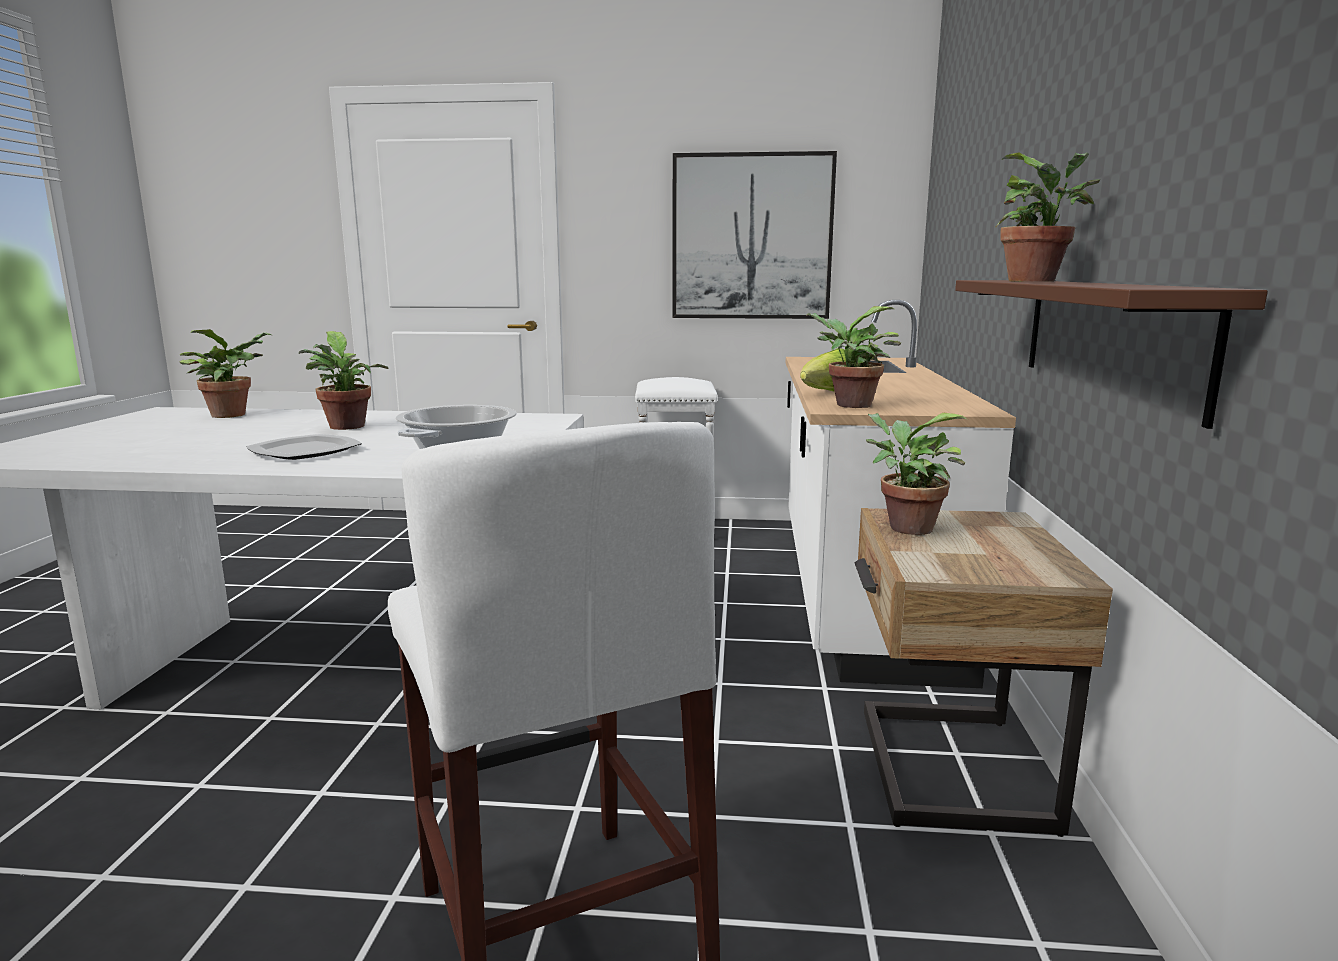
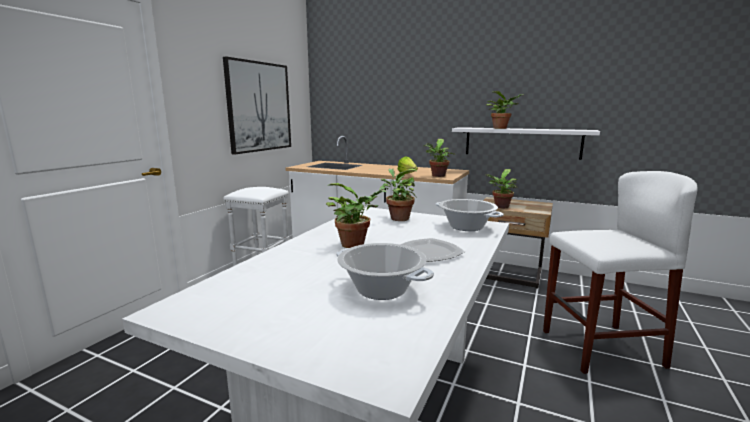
camera: 70 degrees left, 0 degrees up
potted plant [180,329,271,418] -> potted plant moved to [379,168,418,221]
brown shelf [955,280,1268,429] -> white shelf [452,127,600,160]
none -> cooking pot [336,243,434,300]

